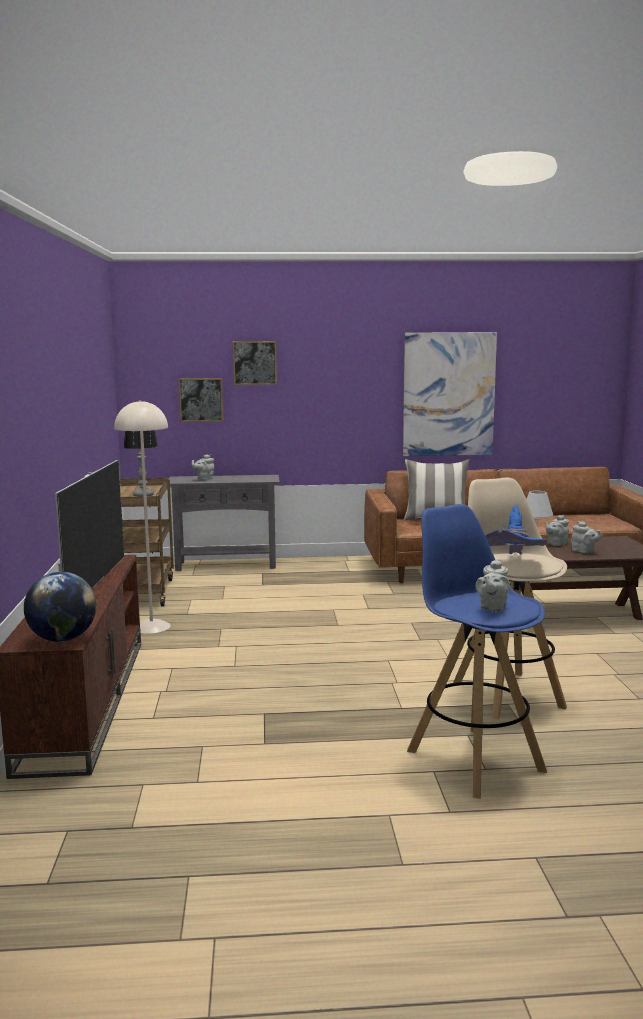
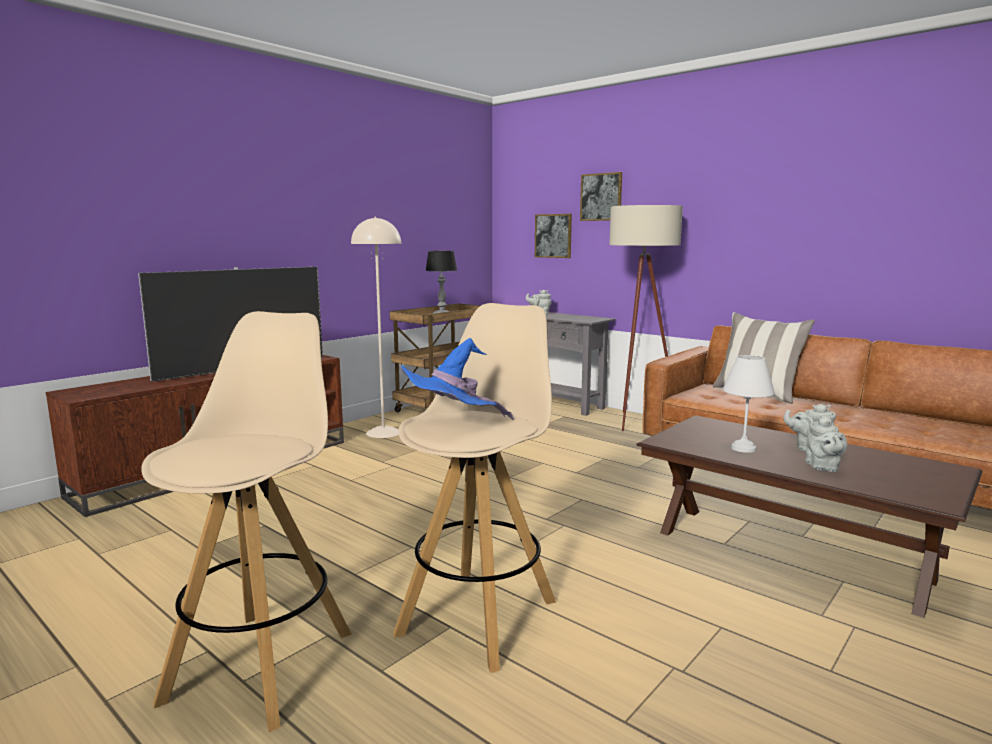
camera: 45 degrees right, 0 degrees up
globe [24,572,96,642] -> none
picture [403,332,497,456] -> none
blue stool [407,504,547,799] -> beige stool [141,311,352,732]
grey teapot [476,559,510,612] -> none
none -> beige floor lamp [609,205,683,431]

